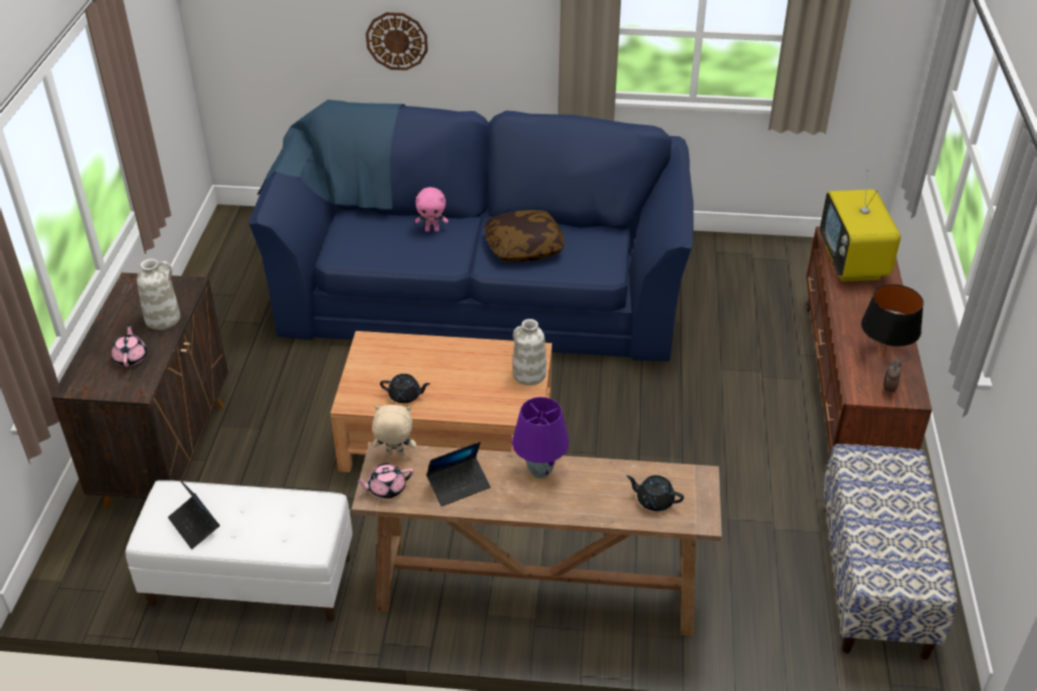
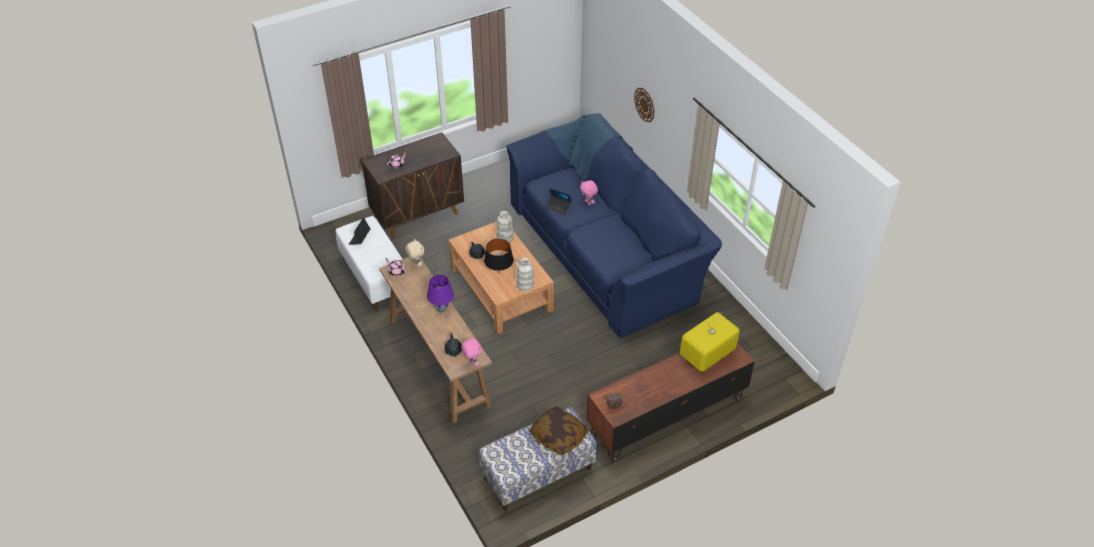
camera: 55 degrees right, 5 degrees up
white vase [137,259,180,330] -> white vase moved to [497,211,513,242]
laptop [426,442,491,506] -> laptop moved to [546,188,572,215]
pillow [485,210,565,262] -> pillow moved to [530,407,588,455]
black table lamp [861,284,924,357] -> black table lamp moved to [484,239,514,274]
none -> pink plush toy [461,336,482,366]

